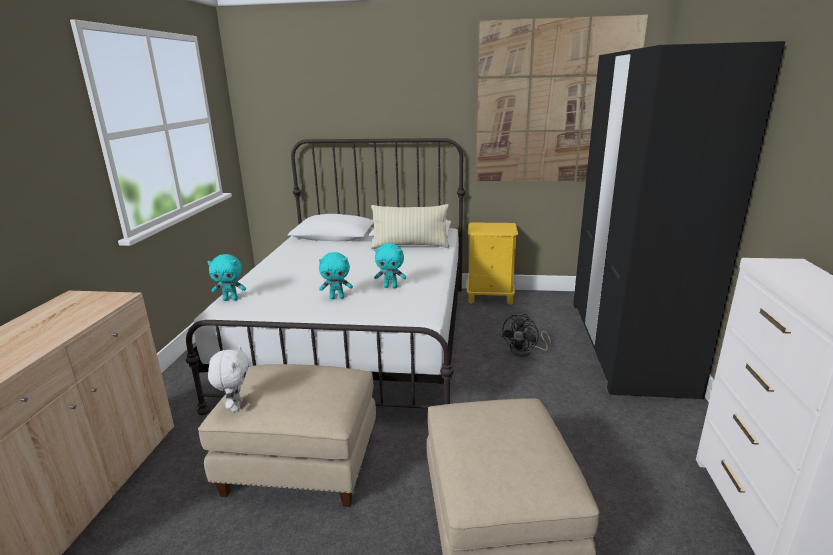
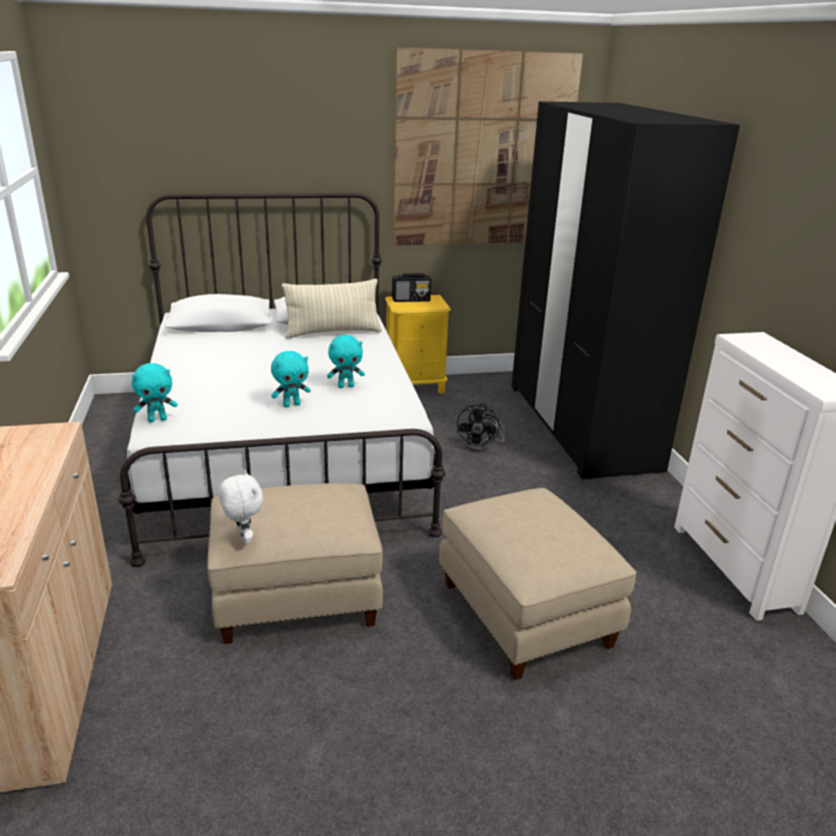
camera: 20 degrees left, 5 degrees up
none -> radio [392,273,431,302]

